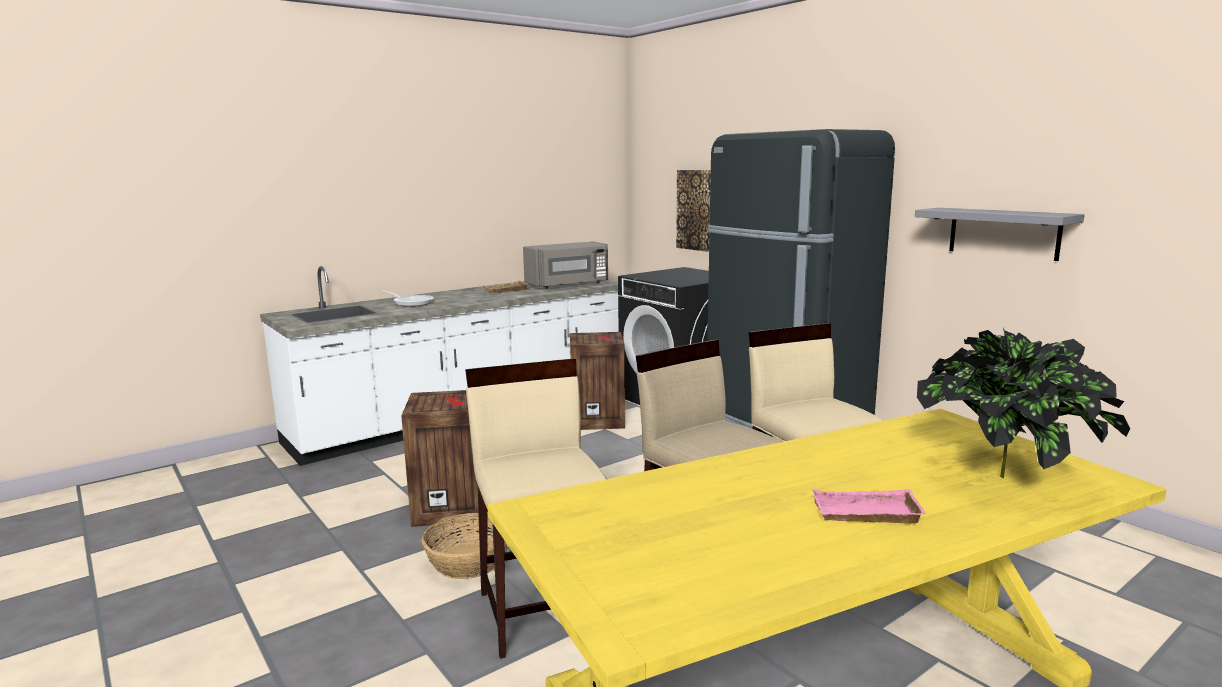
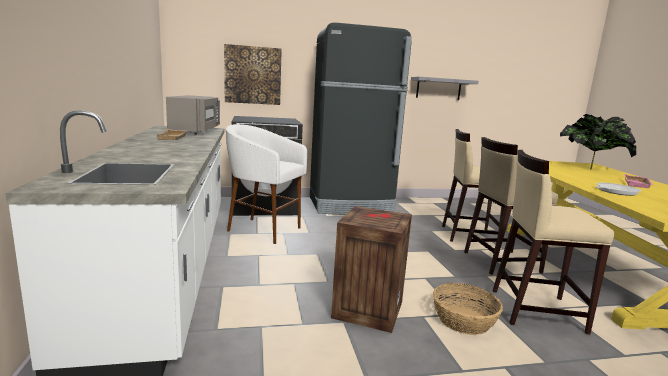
camera: 65 degrees left, 0 degrees up
frying pan [381,290,434,307] -> frying pan moved to [595,183,641,196]
crate [570,332,625,430] -> white stool [226,124,307,244]

